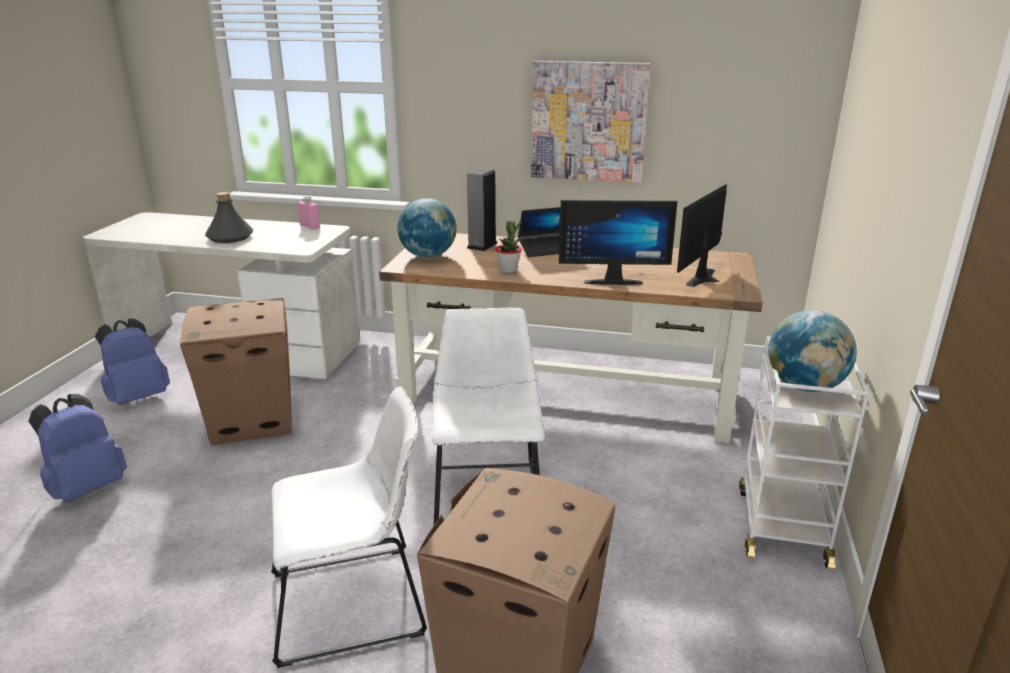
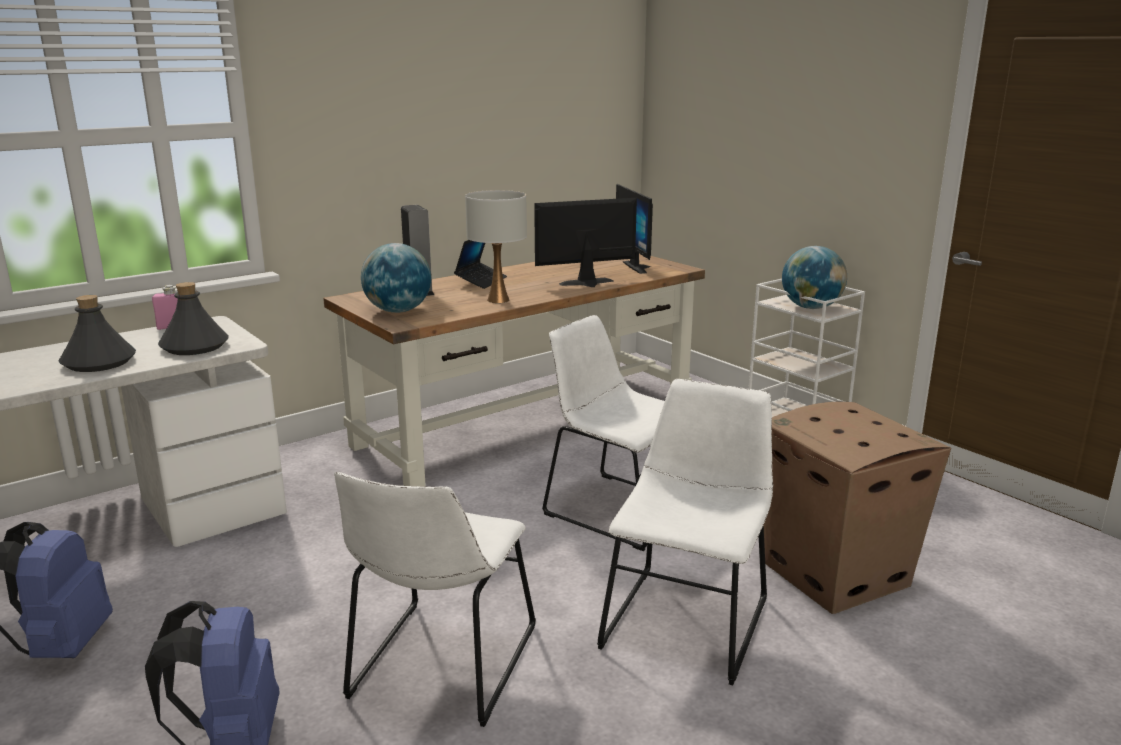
camera: 50 degrees left, 5 degrees down
cardboard box [180,298,292,445] -> none
potted plant [495,221,522,273] -> white table lamp [465,190,527,303]
picture [531,61,651,183] -> none
monitor [559,200,678,285] -> monitor turned 150 degrees counterclockwise [534,198,637,287]
none -> grey bottle [158,282,229,355]
none -> white chair [334,472,536,727]

